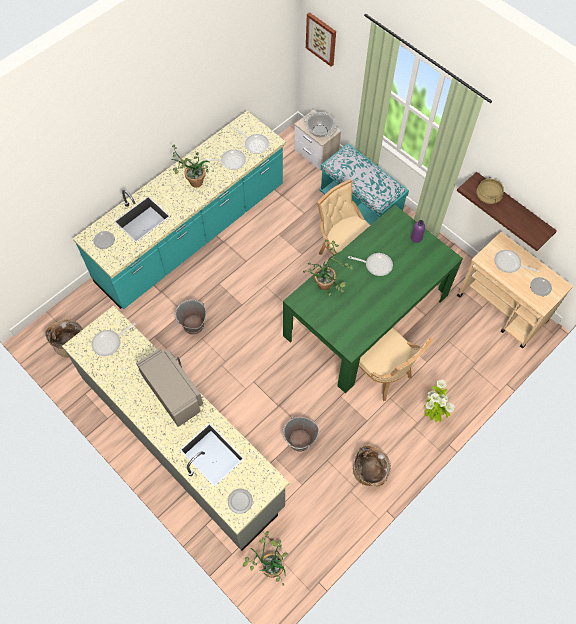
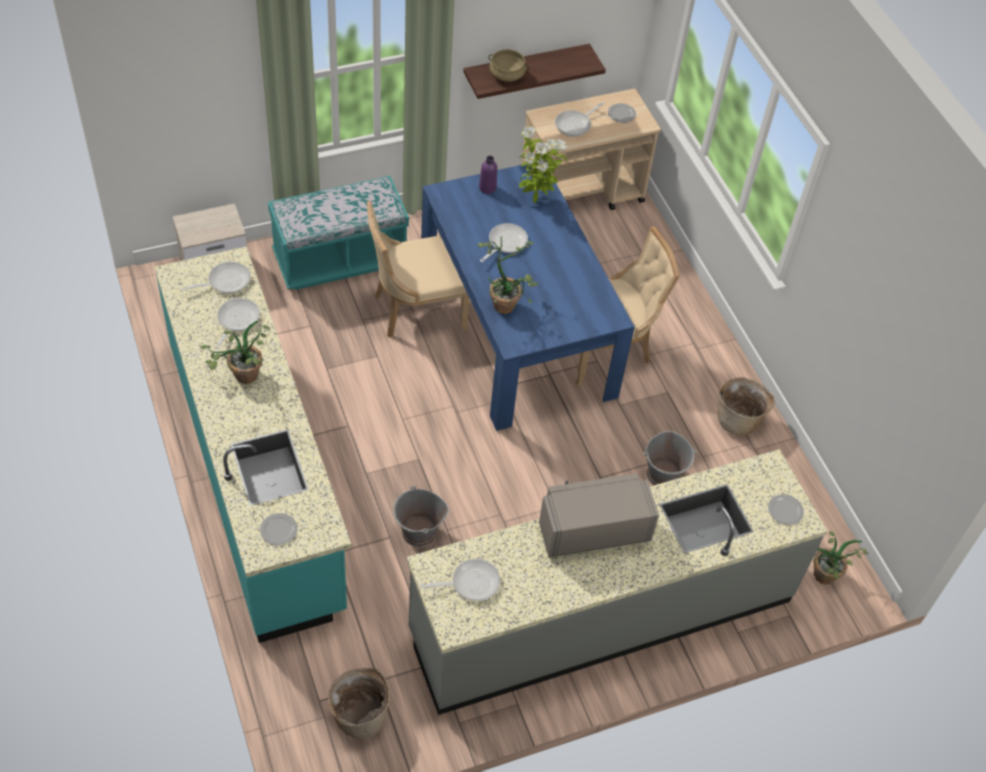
camera: 70 degrees left, 10 degrees down
frying pan [91,323,136,356] -> frying pan turned 90 degrees counterclockwise [420,559,501,601]
green dining table [283,205,463,393] -> blue dining table [421,165,635,431]
cooking pot [304,112,337,138] -> none
picture [306,12,336,67] -> none
potted plant [424,380,455,422] -> potted plant moved to [519,126,567,203]

